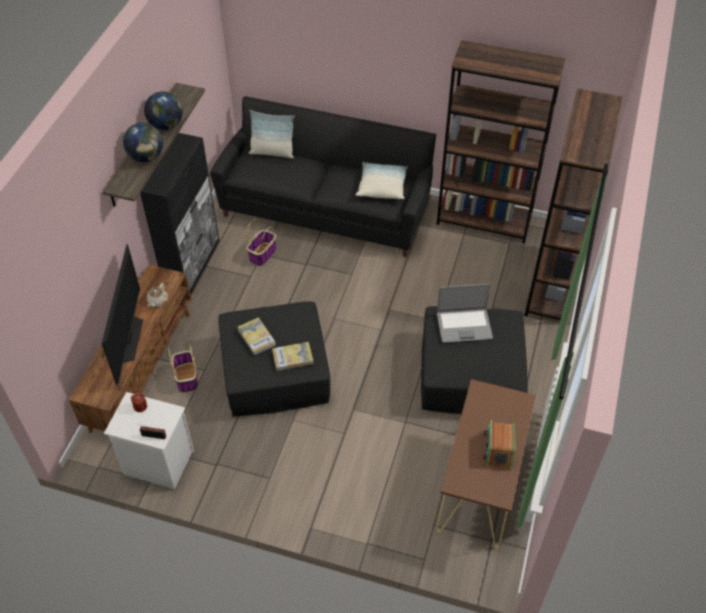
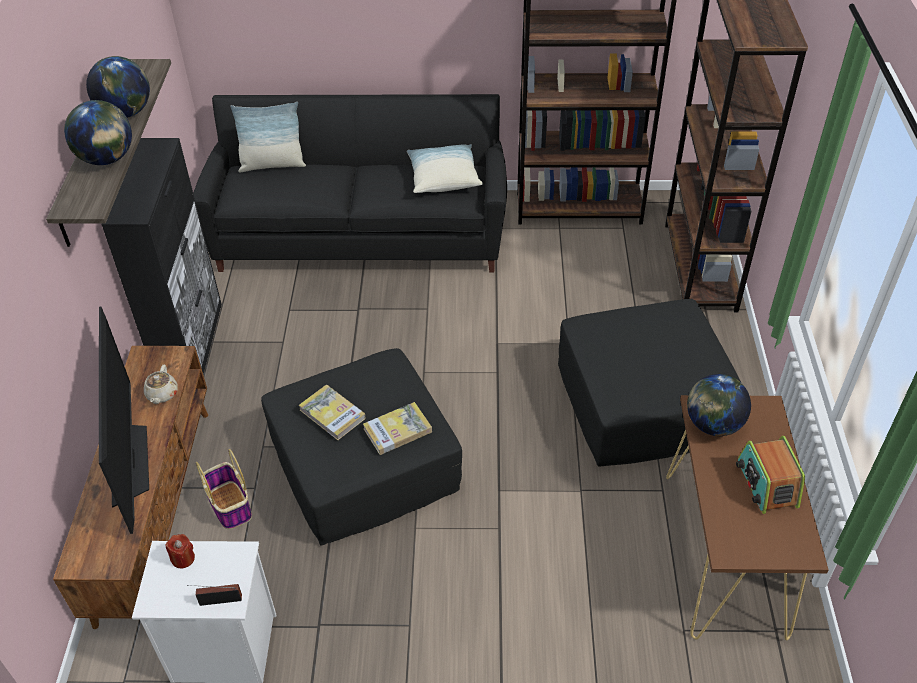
camera: 15 degrees left, 5 degrees down
basket [246,219,277,266] -> none
laptop [437,284,493,343] -> none
none -> globe [687,374,751,436]

